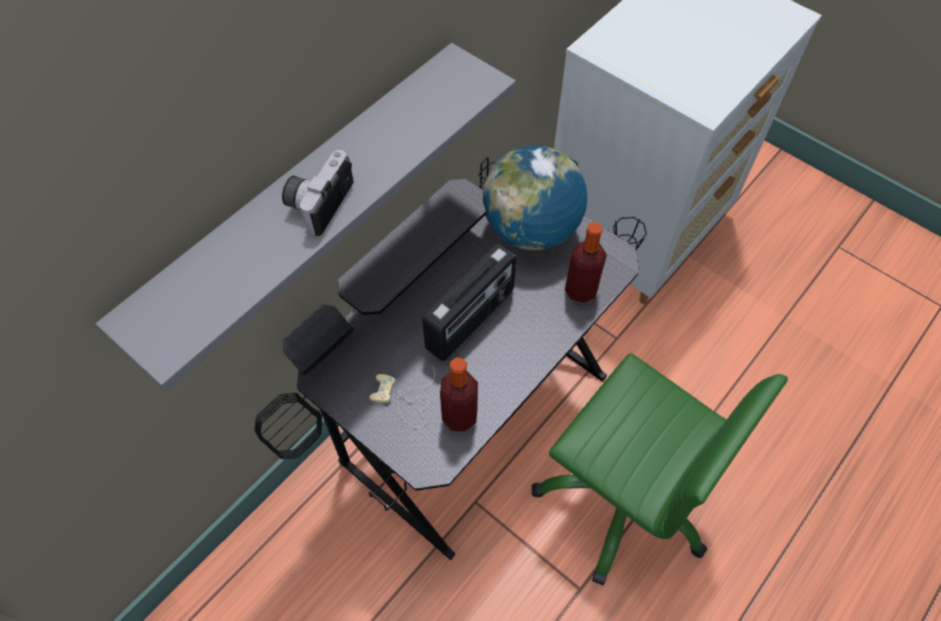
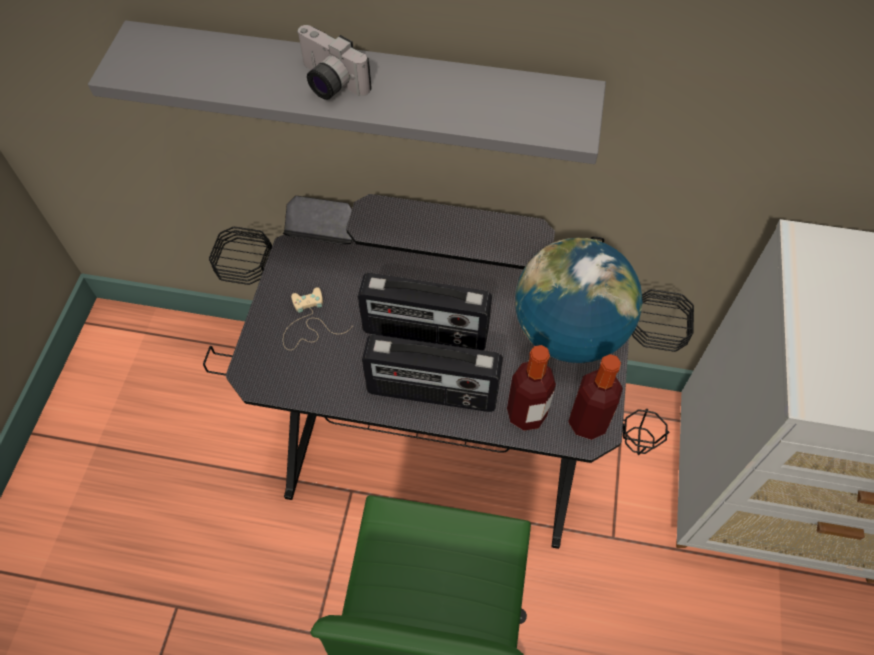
camera: 60 degrees right, 0 degrees up
camera [282,150,354,236] -> camera turned 135 degrees counterclockwise [297,25,372,100]
bottle [440,357,478,432] -> bottle moved to [568,354,623,440]
none -> radio [362,335,503,412]

